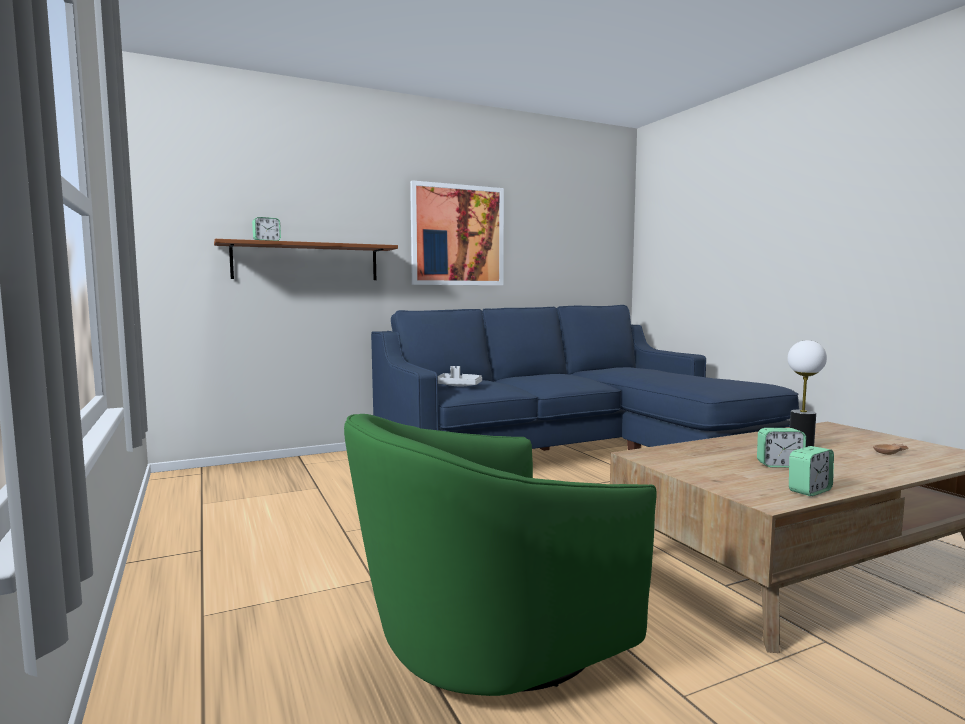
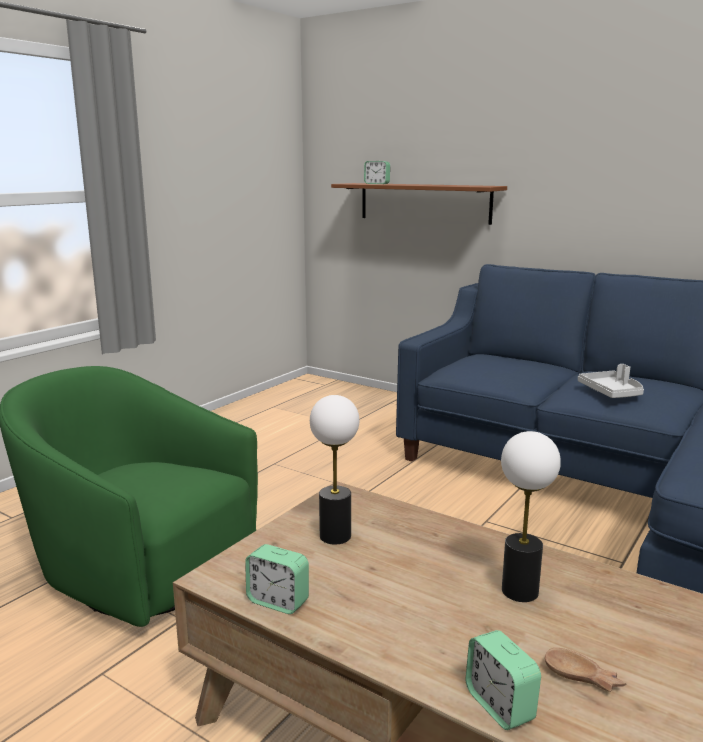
camera: 60 degrees right, 10 degrees up
picture [410,180,504,285] -> none
grey tray [438,366,482,386] -> grey tray moved to [578,364,644,398]
alarm clock [757,428,806,468] -> alarm clock moved to [465,630,541,730]
none -> table lamp [310,395,359,545]

